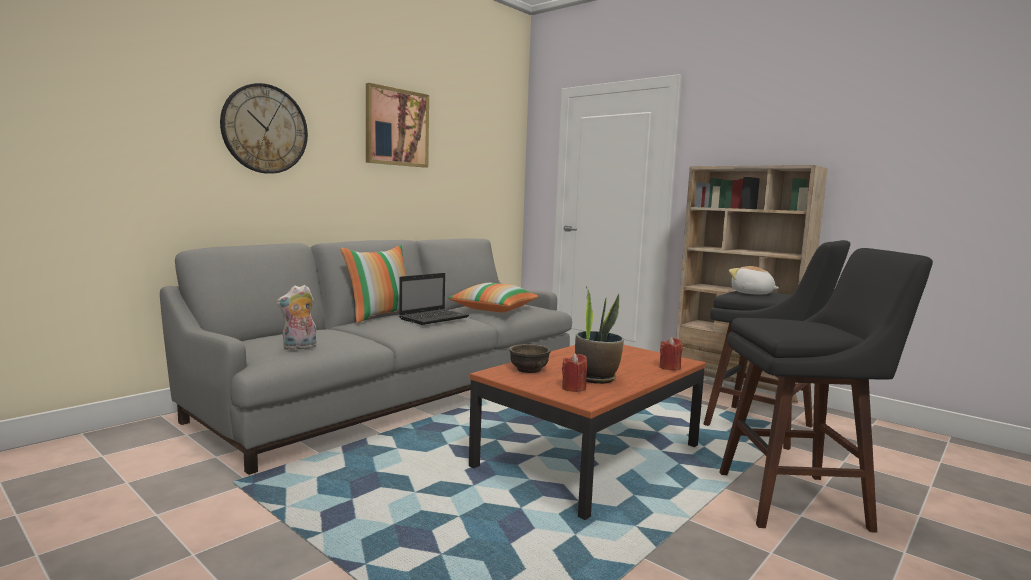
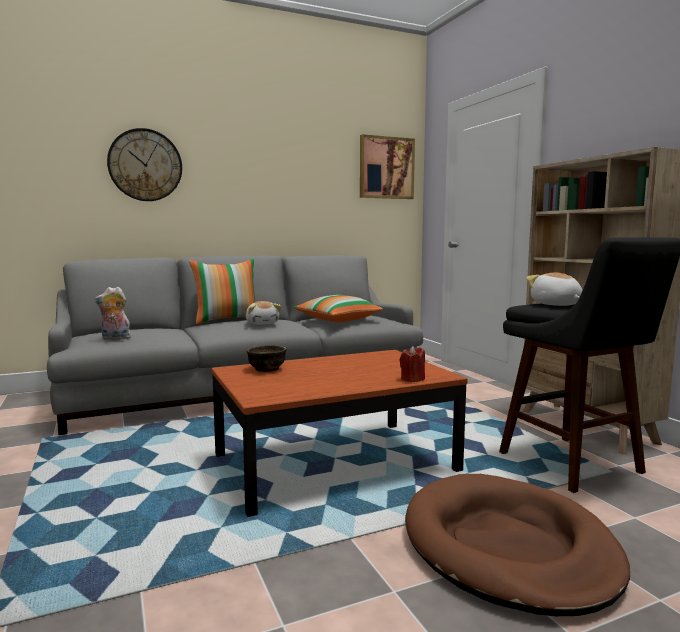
camera: 25 degrees right, 0 degrees up
picture [366,83,429,168] -> picture moved to [360,134,415,199]
laptop [399,273,469,325] -> plush toy [246,301,281,325]
red candle [562,353,587,392] -> none
potted plant [575,287,624,384] -> none
black stool [720,248,933,533] -> brown dog bed [405,474,630,616]

